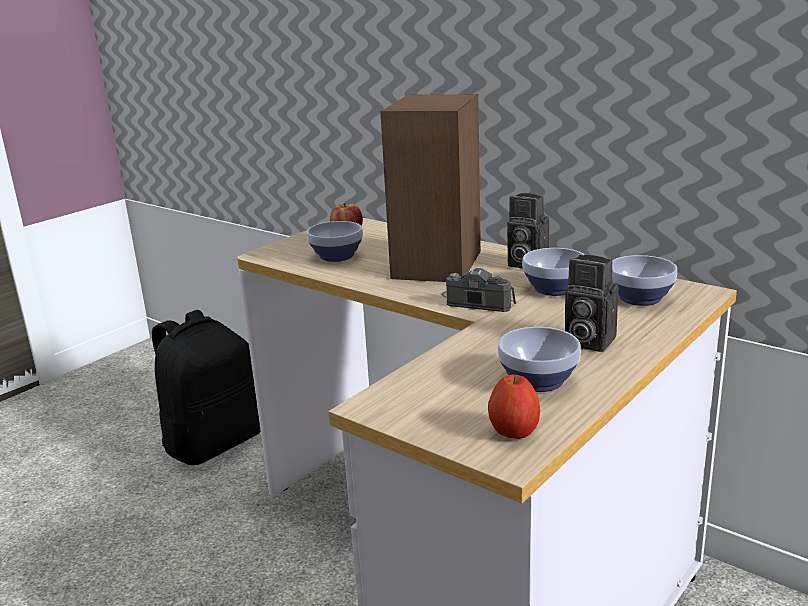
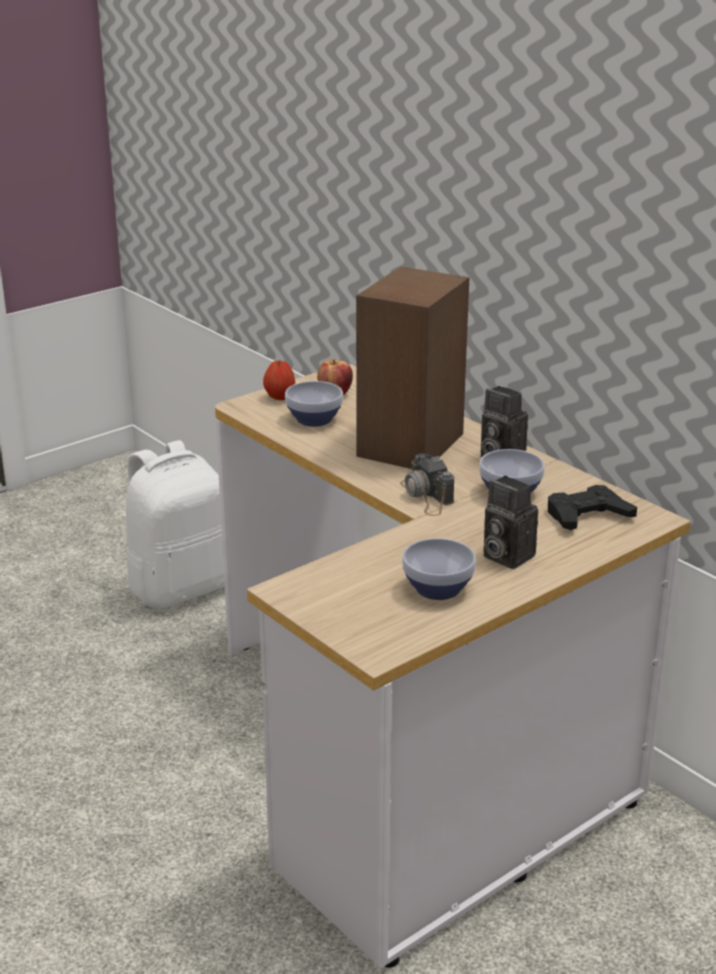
camera: 10 degrees right, 5 degrees up
black backpack [152,310,261,465] -> white backpack [126,440,225,609]
camera [441,268,517,312] -> camera turned 150 degrees counterclockwise [400,453,454,516]
apple [488,375,540,439] -> apple moved to [263,360,295,400]
bowl [612,255,677,306] -> black game controller [548,485,637,530]

